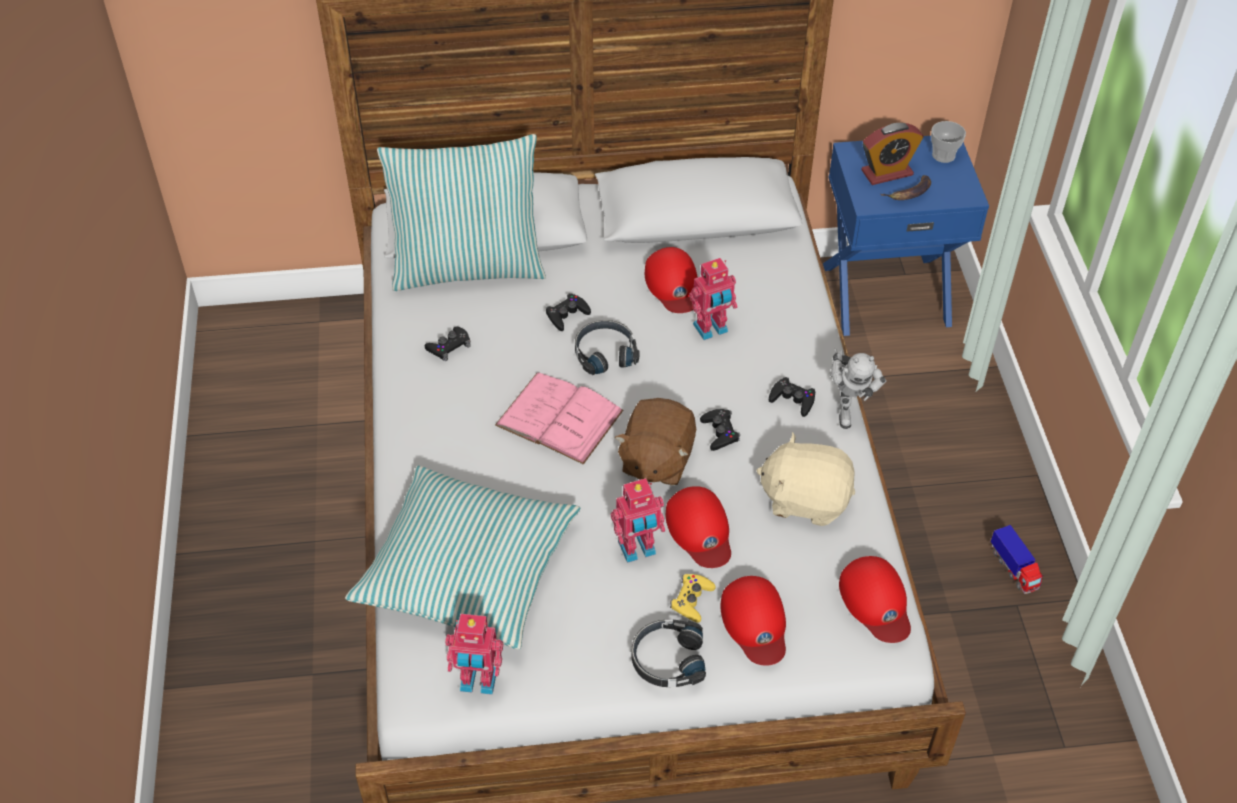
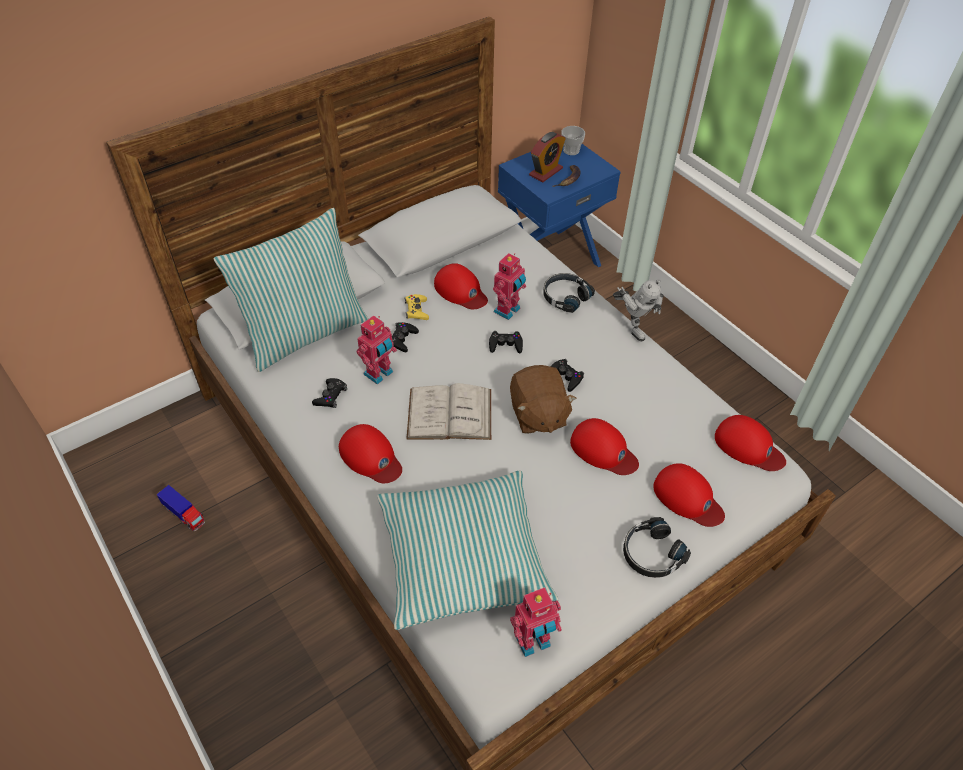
camera: 30 degrees left, 0 degrees up
pink book [495,373,623,465] -> white book [406,383,491,440]
black headphones [575,320,640,375] -> black headphones moved to [543,273,595,313]
toy robot [611,478,665,563] -> toy robot moved to [356,315,397,384]
yellow game controller [670,574,716,623] -> yellow game controller moved to [405,294,429,320]
beige plush toy [756,432,855,526] -> none
black game controller [769,377,815,417] -> black game controller moved to [489,331,523,353]
toy truck [991,525,1043,594] -> toy truck moved to [156,485,205,531]
none -> red cap [339,424,402,483]

